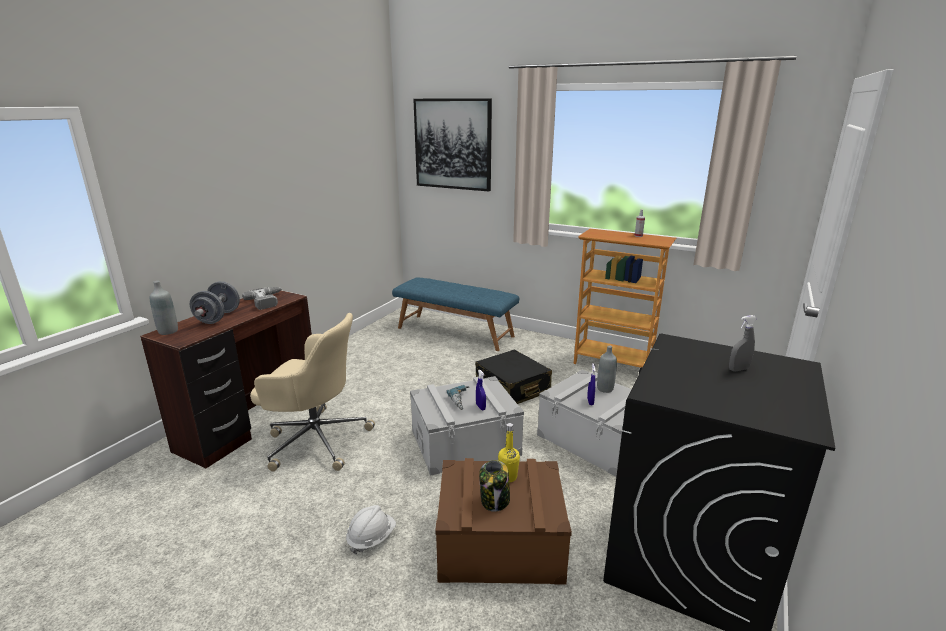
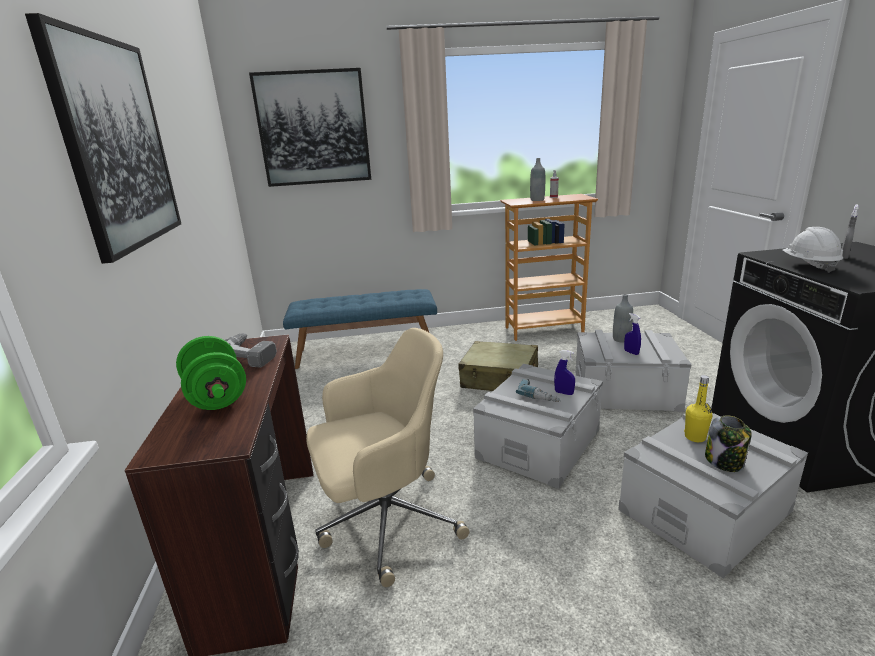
camera: 35 degrees left, 0 degrees up
grey bottle [150,281,178,335] -> grey bottle moved to [530,158,545,201]
grey dumbbell [190,281,240,324] -> green dumbbell [176,336,246,410]
white hard hat [346,505,396,554] -> white hard hat moved to [783,227,843,273]
brown storage box [435,458,572,585] -> grey storage box [618,413,808,578]
black suitcase [475,349,552,404] -> beige suitcase [458,341,538,391]
none -> picture [25,13,181,264]

